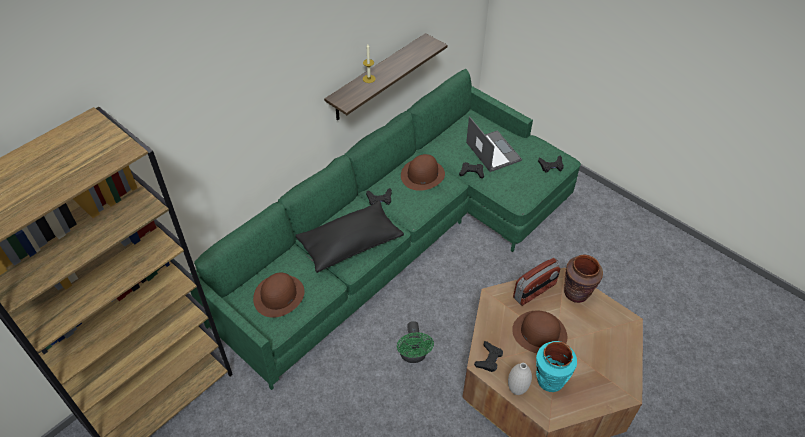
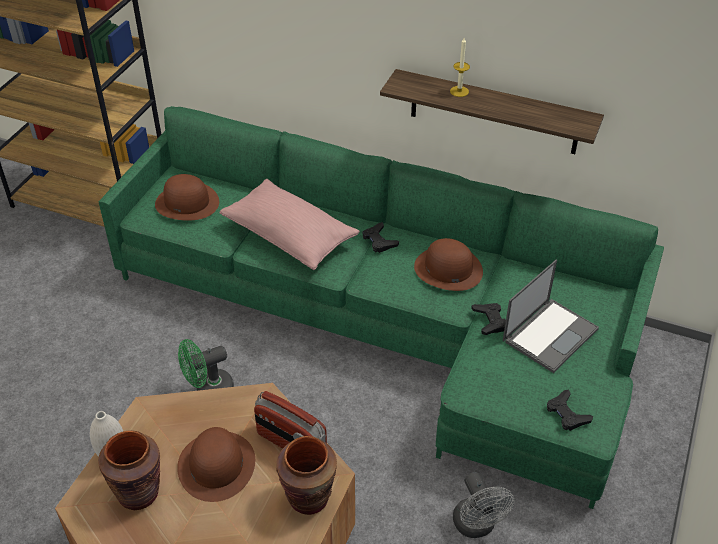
camera: 70 degrees right, 5 degrees down
black pillow [295,201,404,273] -> pink pillow [219,179,360,270]
black game controller [474,341,503,372] -> none
turquoise vase [536,341,577,392] -> brown vase [98,430,160,510]
none -> grey fan [453,472,514,538]

